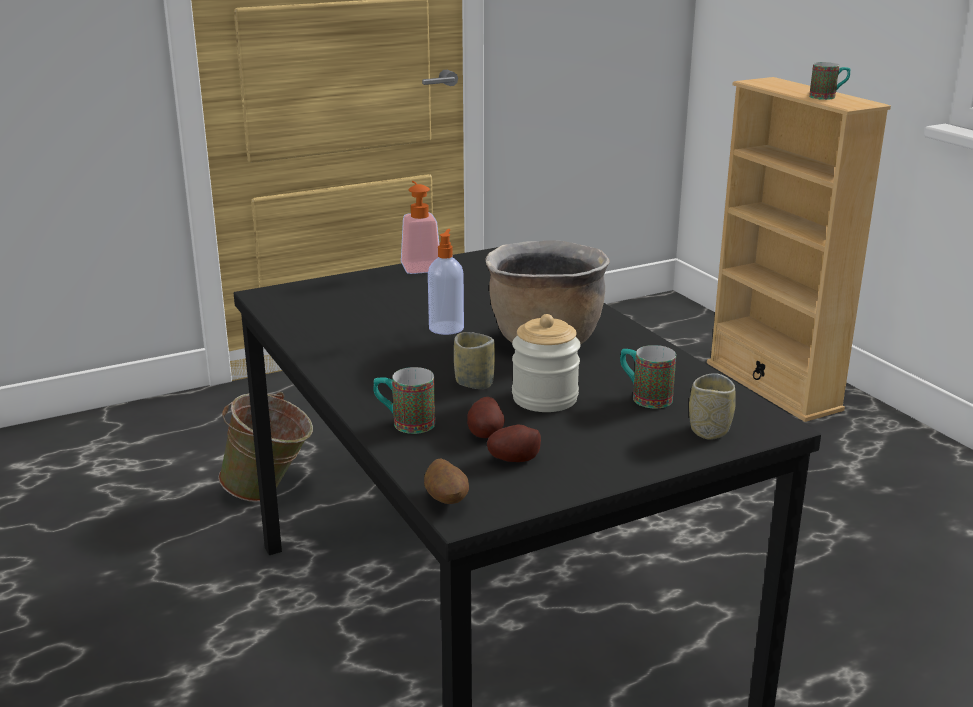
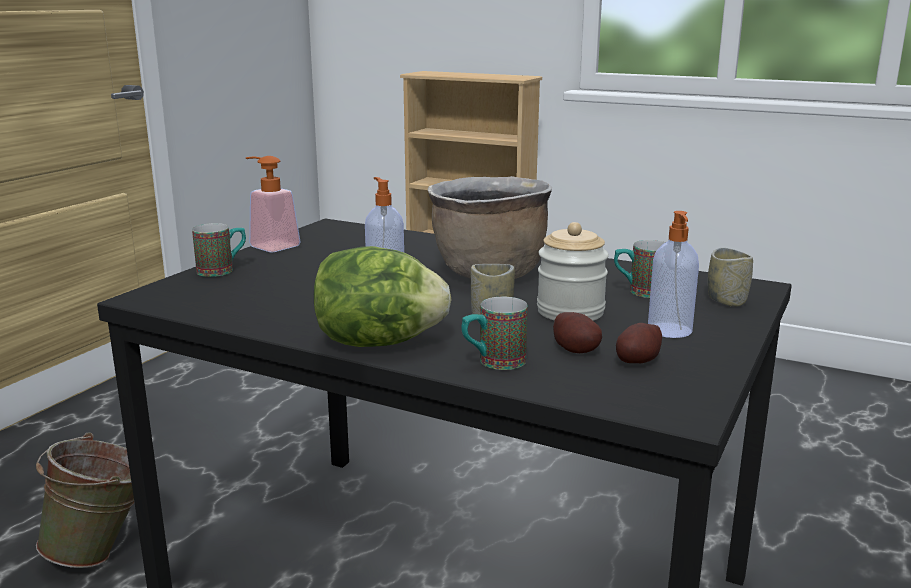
camera: 35 degrees left, 5 degrees down
potato [424,458,469,504] -> none
mug [809,62,851,100] -> mug moved to [192,223,246,277]
none -> lettuce [314,246,452,347]
none -> soap dispenser [648,211,699,338]

